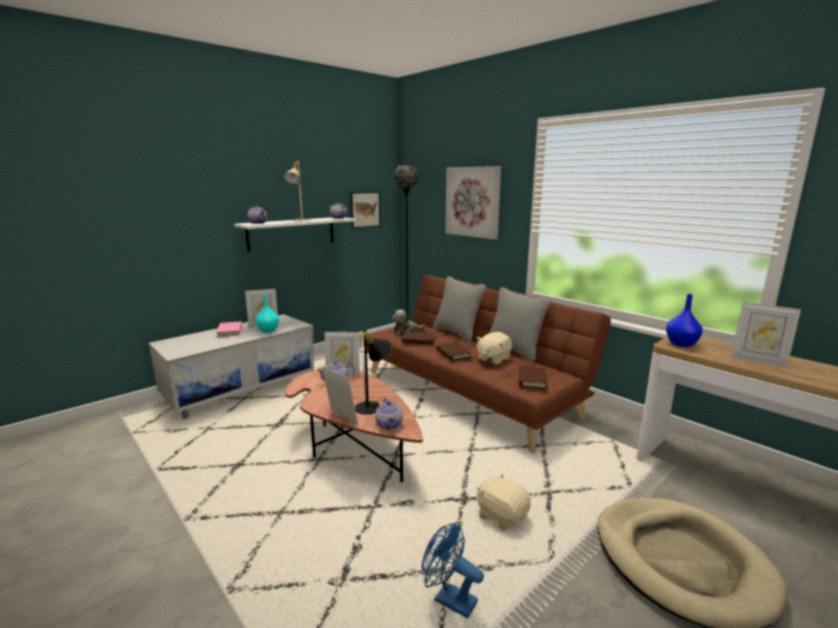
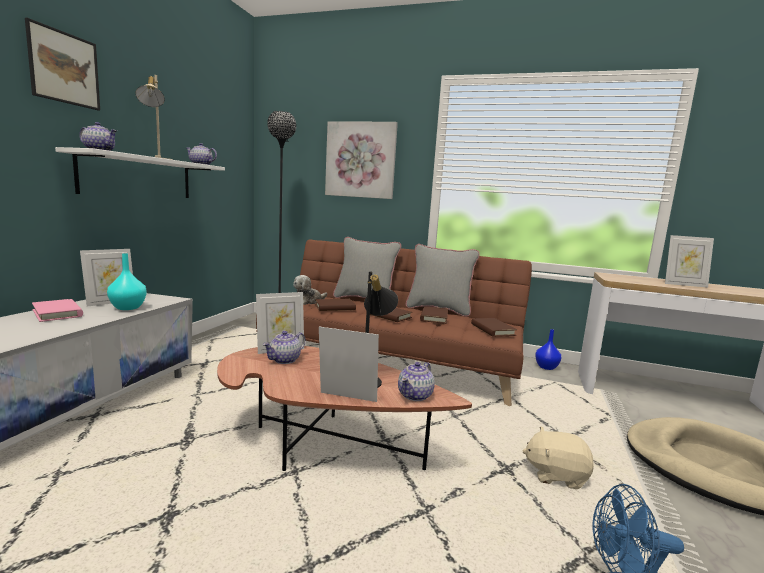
camera: 30 degrees left, 5 degrees down
picture [350,192,381,229] -> picture moved to [25,18,100,111]
teapot [375,398,403,430] -> teapot turned 75 degrees clockwise [398,362,435,401]
beige plush toy [476,332,512,365] -> brown book [420,306,448,324]
blue vase [666,294,703,347] -> blue vase moved to [535,329,561,370]

